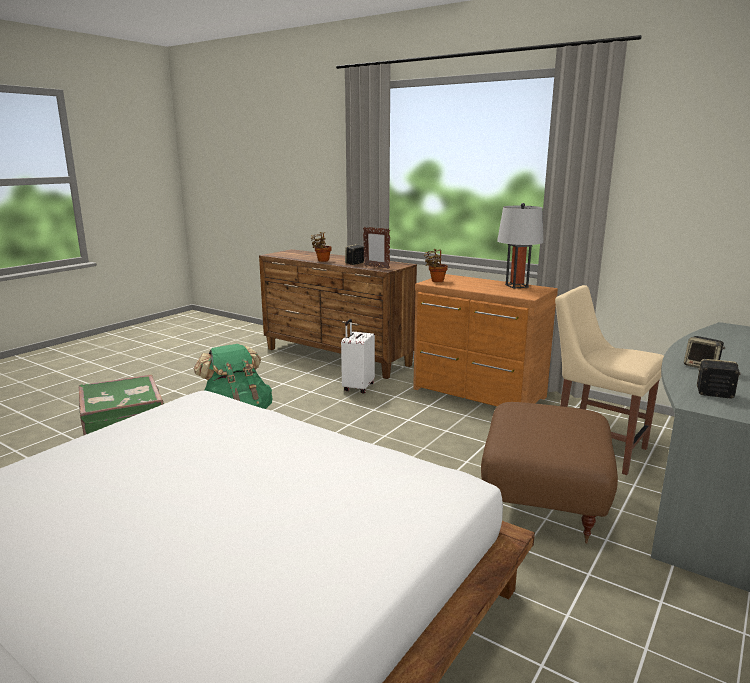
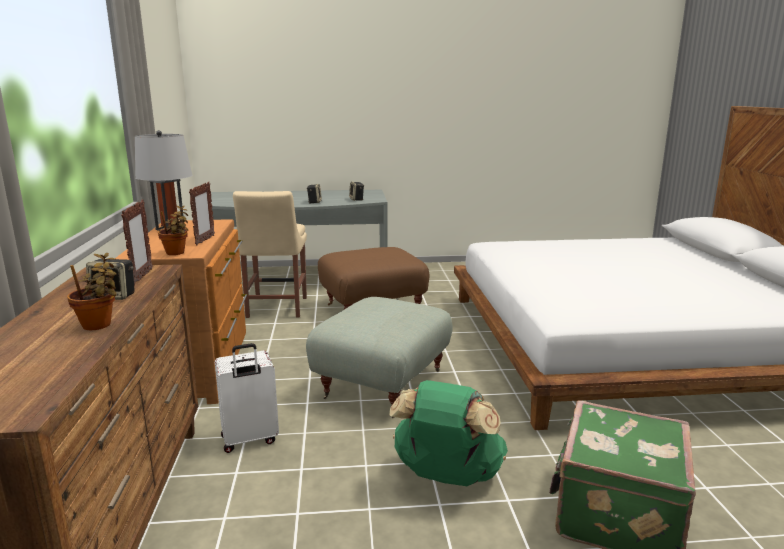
camera: 130 degrees left, 0 degrees up
none -> picture frame [189,182,215,246]
none -> grey ottoman [306,297,453,418]

